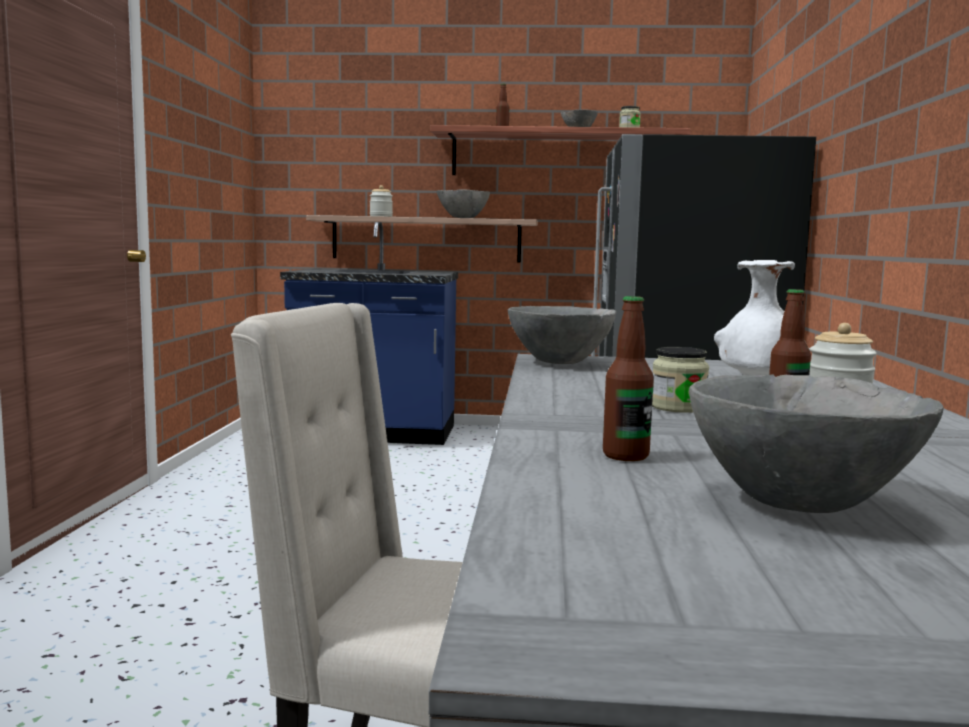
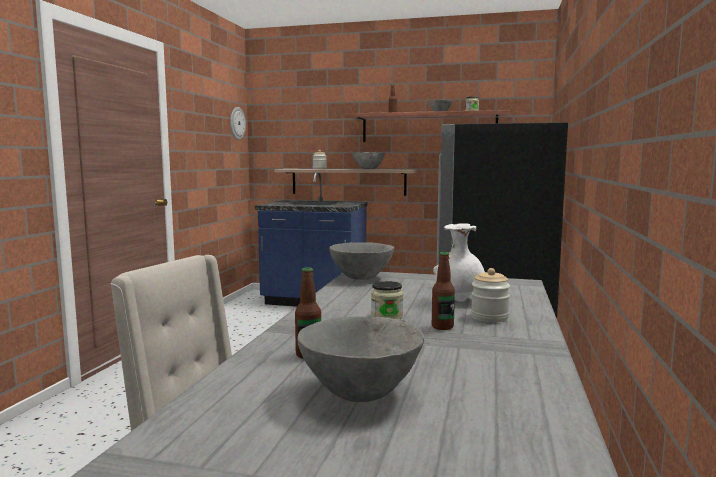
camera: 10 degrees right, 0 degrees up
none -> wall clock [230,107,246,140]

